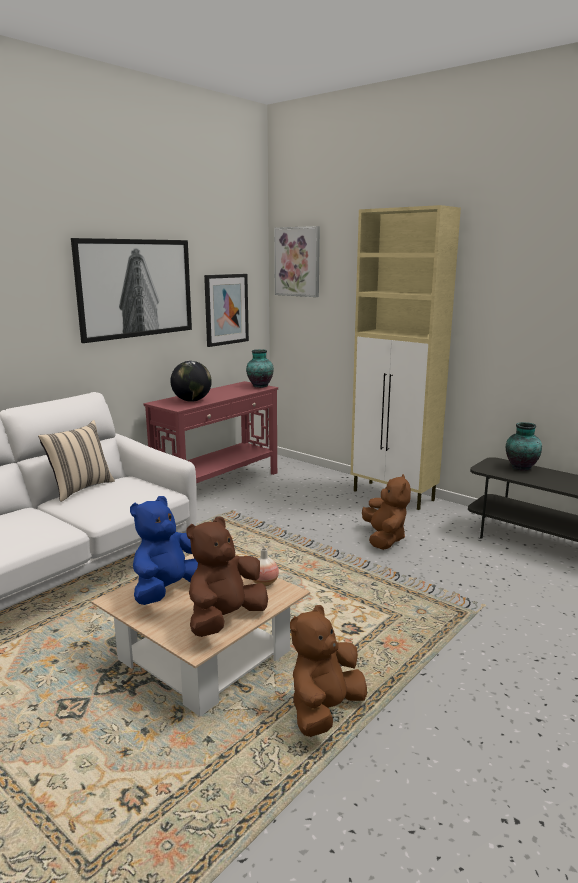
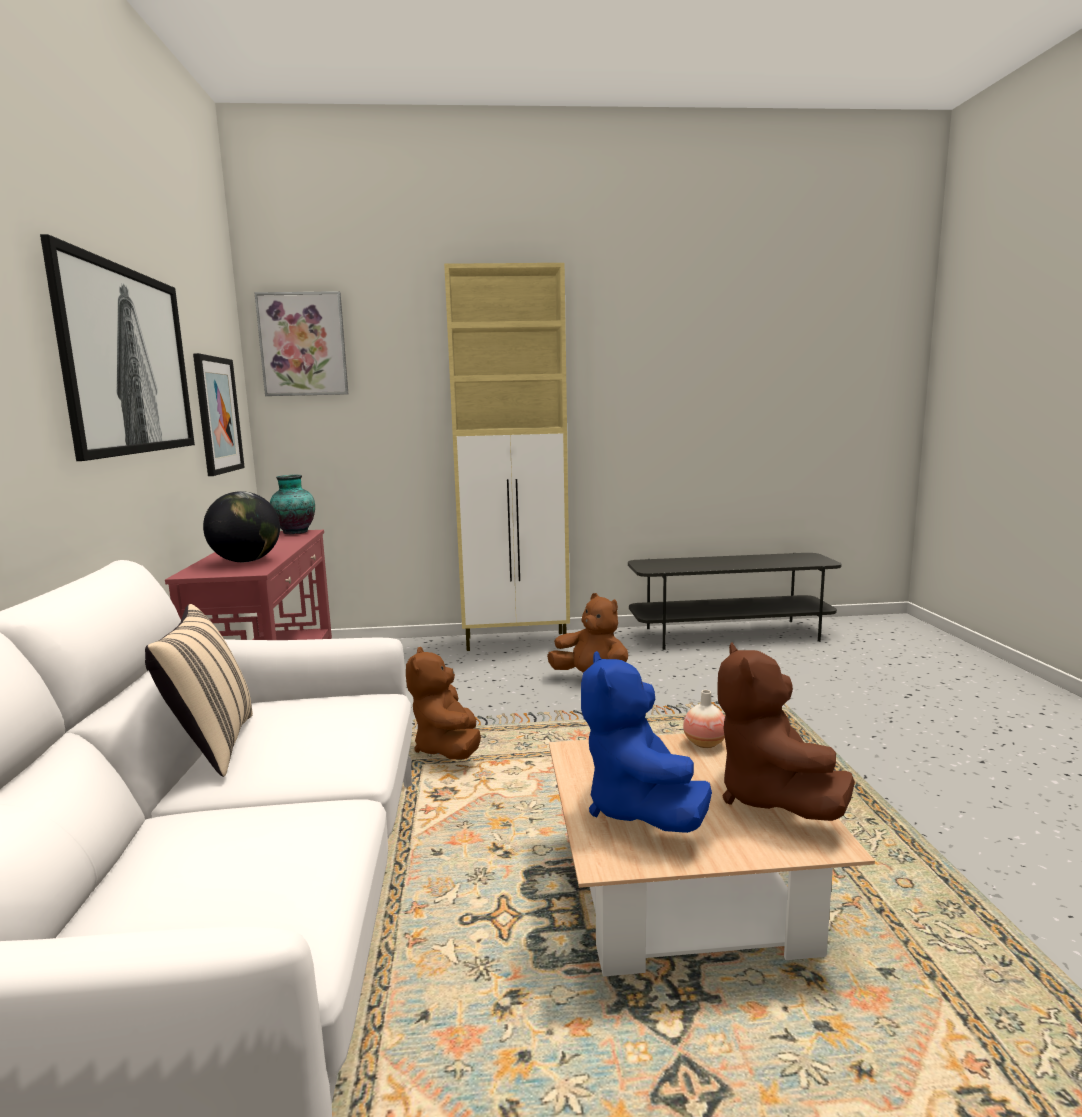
camera: 45 degrees left, 5 degrees down
brown plush toy [290,605,367,737] -> brown plush toy moved to [406,647,481,760]
vase [506,422,542,471] -> none

